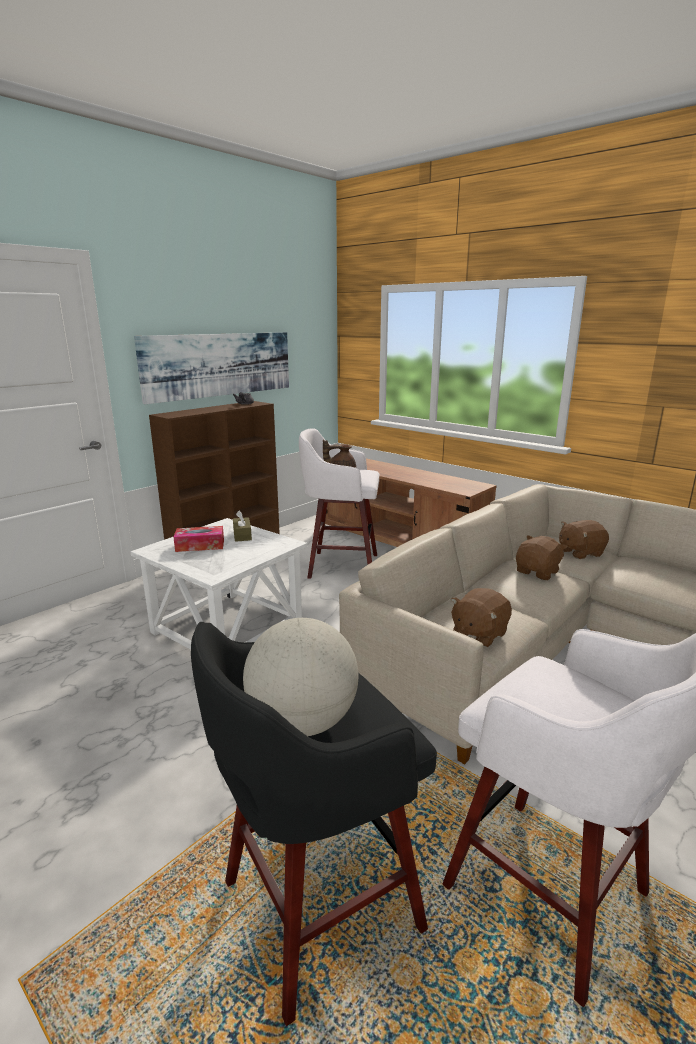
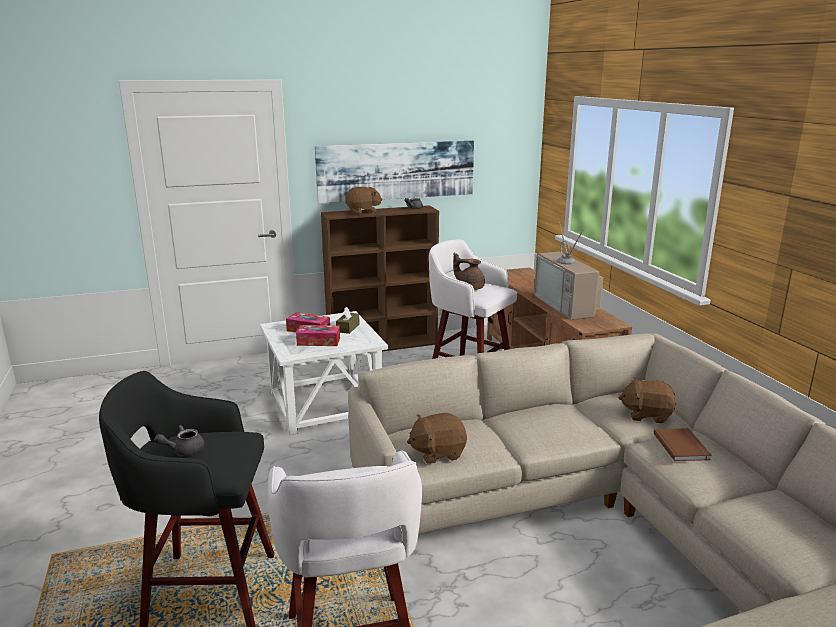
camera: 30 degrees right, 0 degrees up
globe [243,618,359,736] -> grey teapot [154,425,205,456]
brown plush toy [516,535,567,580] -> brown plush toy moved to [345,187,383,214]
none -> tissue box [296,325,340,346]
none -> television [534,218,603,320]
none -> brown book [654,428,712,461]

